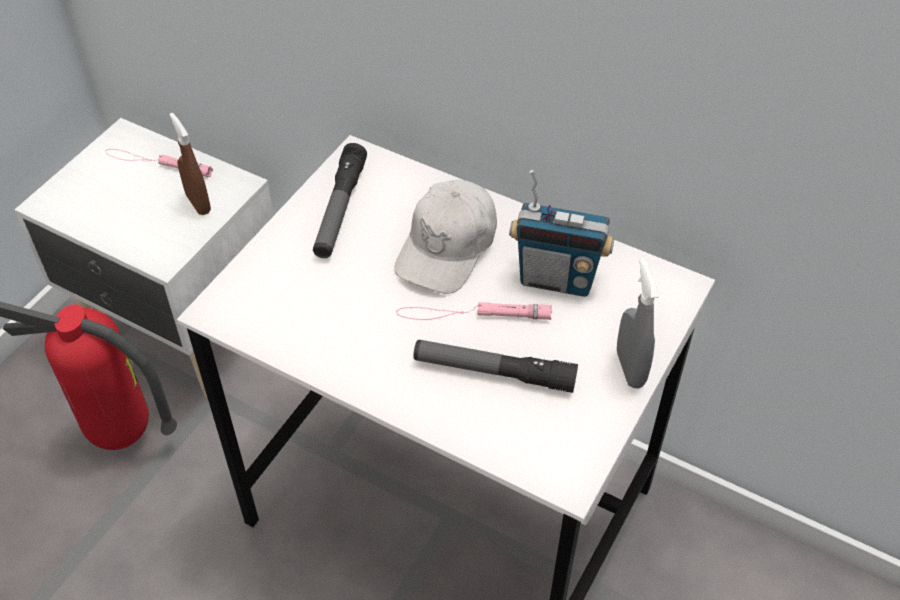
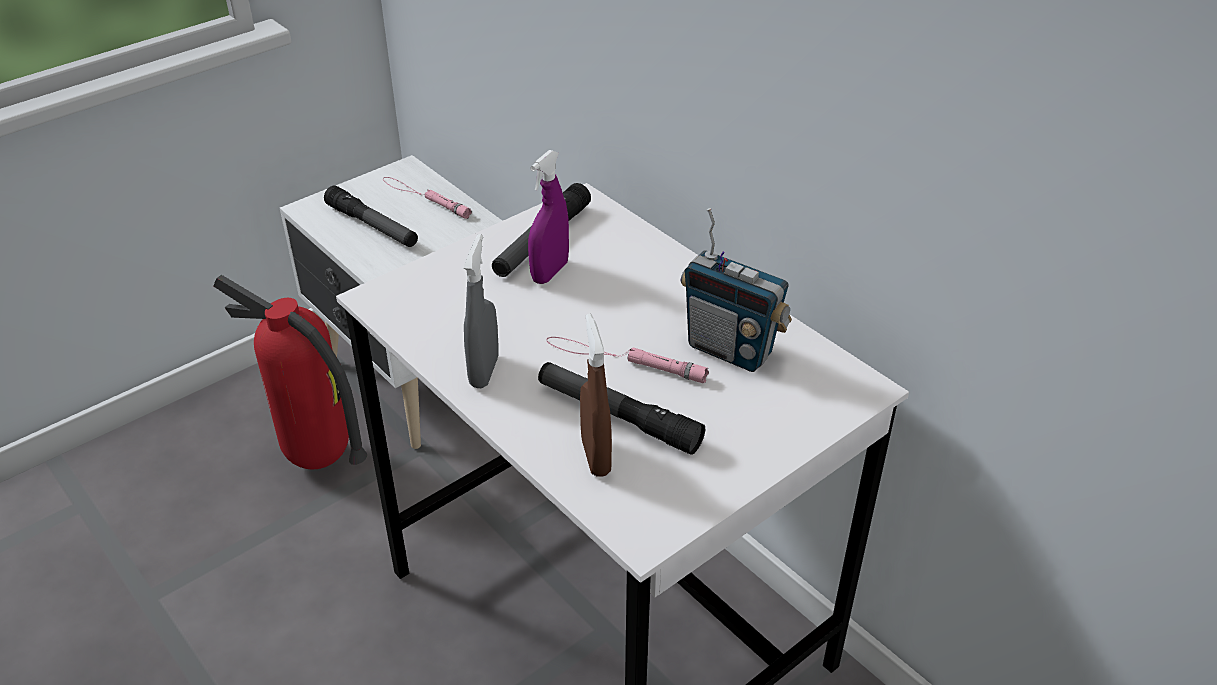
camera: 20 degrees right, 10 degrees down
brown spray bottle [169,113,211,215] -> brown spray bottle moved to [580,314,612,477]
white cap [394,180,497,294] -> none
grey spray bottle [617,258,659,388] -> grey spray bottle moved to [464,234,499,388]
none -> flashlight [324,186,418,247]
none -> purple spray bottle [528,150,569,284]

